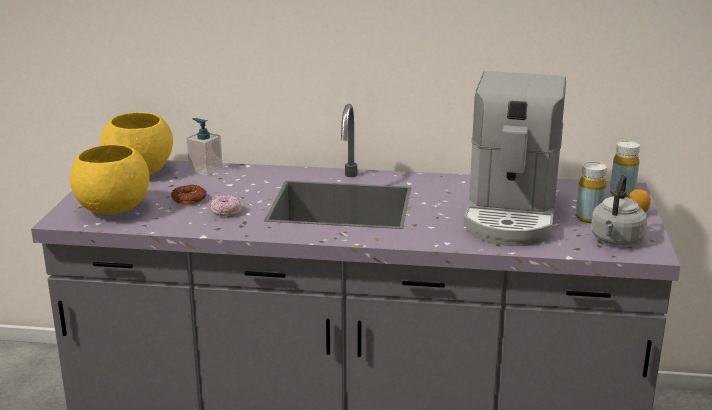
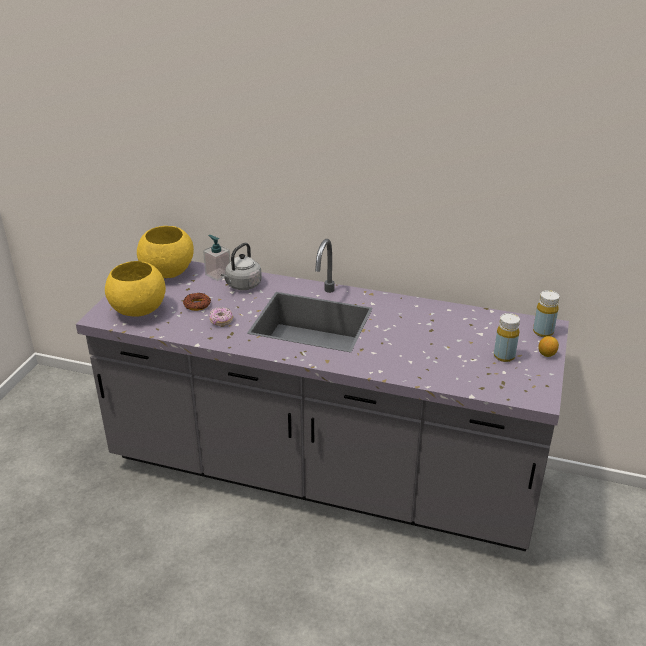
camera: 10 degrees right, 10 degrees up
coffee machine [463,71,566,246] -> none
grey kettle [591,175,647,245] -> grey kettle moved to [221,243,262,290]

